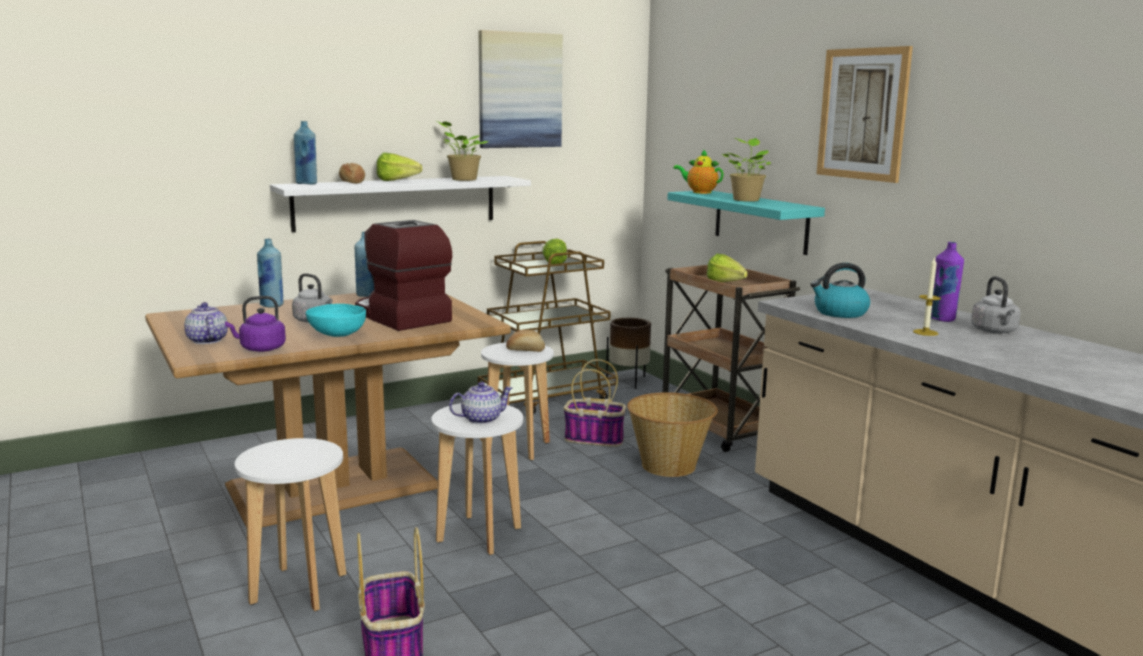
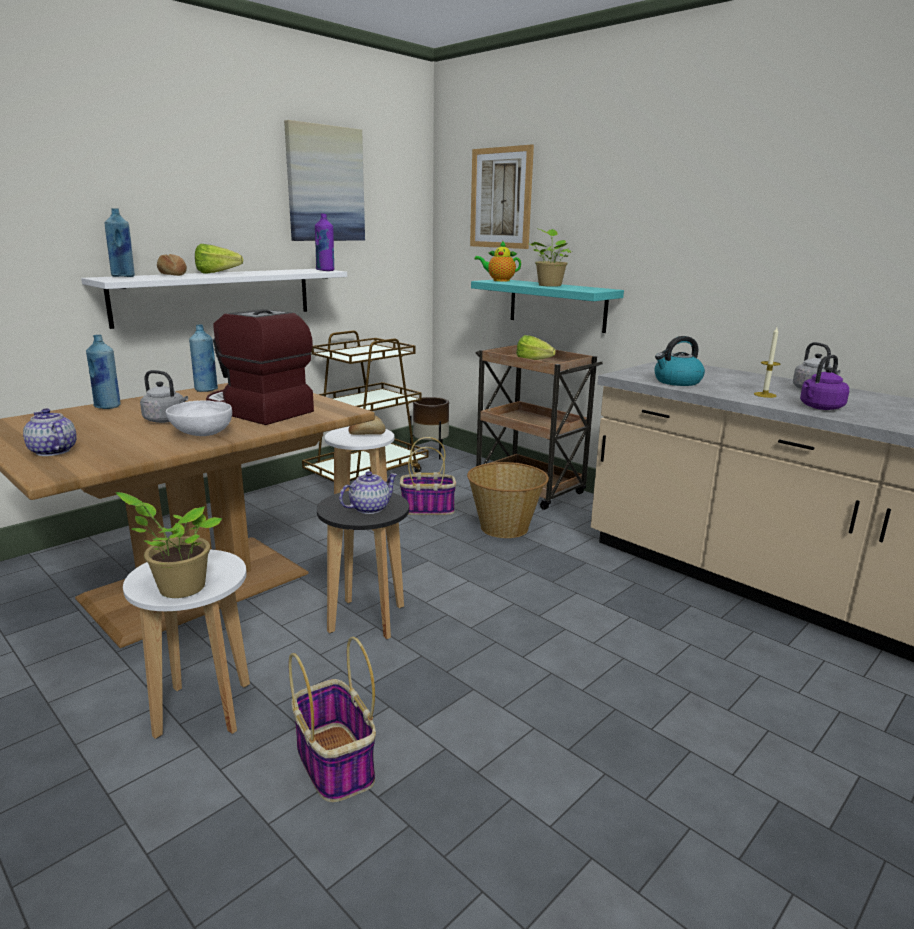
camera: 15 degrees left, 5 degrees up
purple kettle [225,296,286,352] -> purple kettle moved to [800,355,849,410]
turquoise bowl [306,304,366,337] -> white bowl [166,400,232,436]
white stool [431,403,523,555] -> black stool [317,491,409,639]
potted plant [437,121,489,181] -> potted plant moved to [116,492,223,598]
lettuce [542,238,567,264] -> none
picture [817,46,913,183] -> picture moved to [470,144,534,249]
purple bottle [931,242,964,322] -> purple bottle moved to [315,213,334,271]

